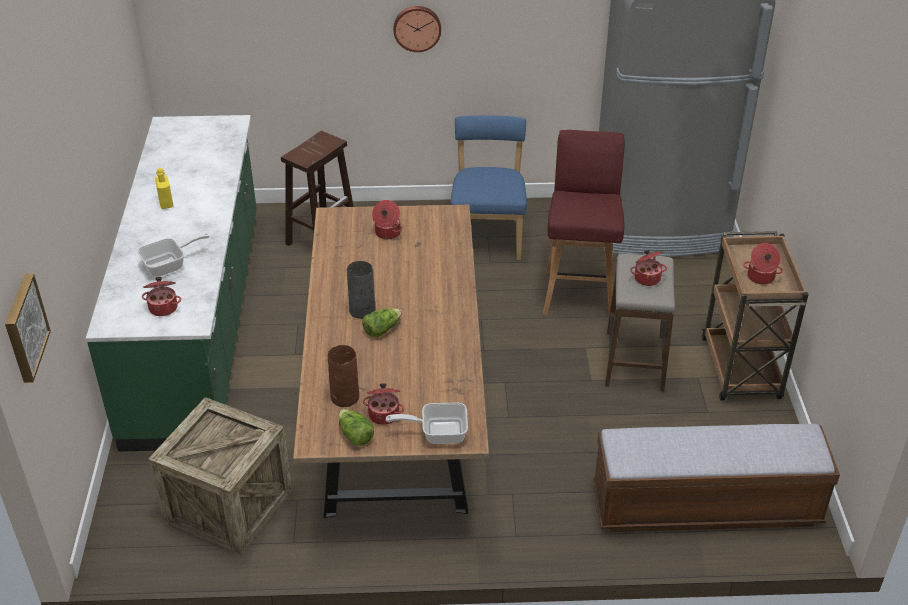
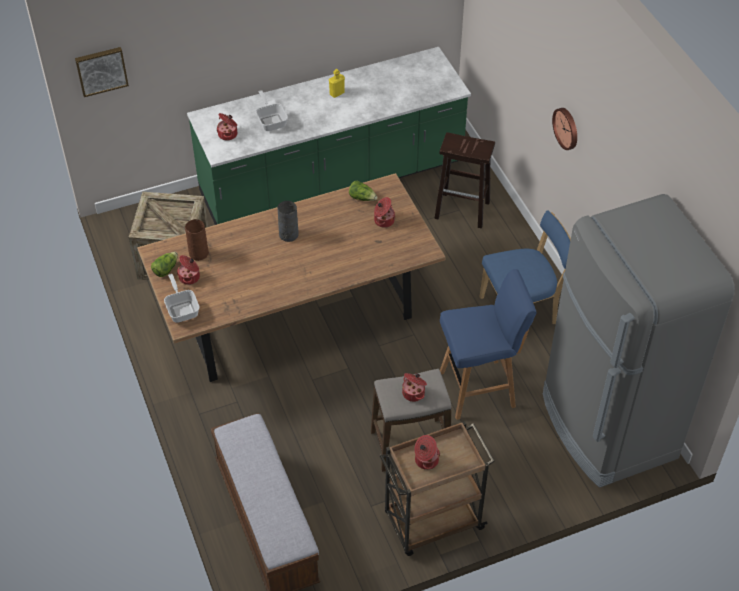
camera: 70 degrees right, 10 degrees up
frying pan [137,233,209,277] -> frying pan turned 150 degrees counterclockwise [256,90,288,131]
lettuce [362,308,402,337] -> lettuce moved to [349,181,378,201]
red stool [543,130,625,315] -> blue stool [440,269,537,420]

